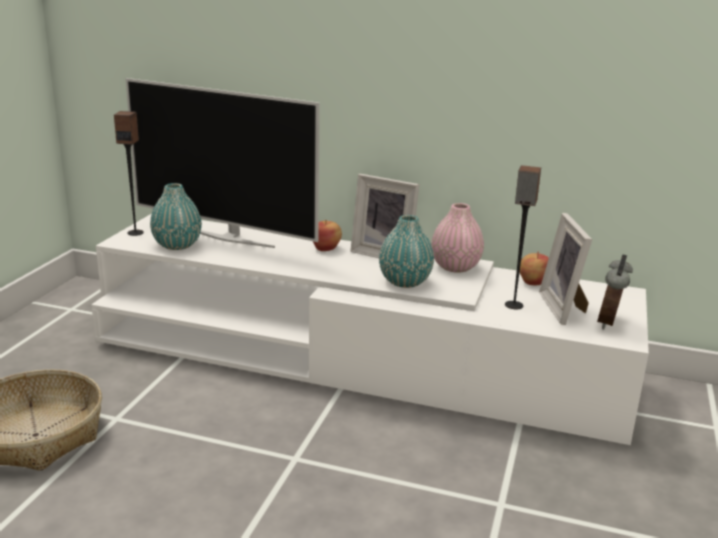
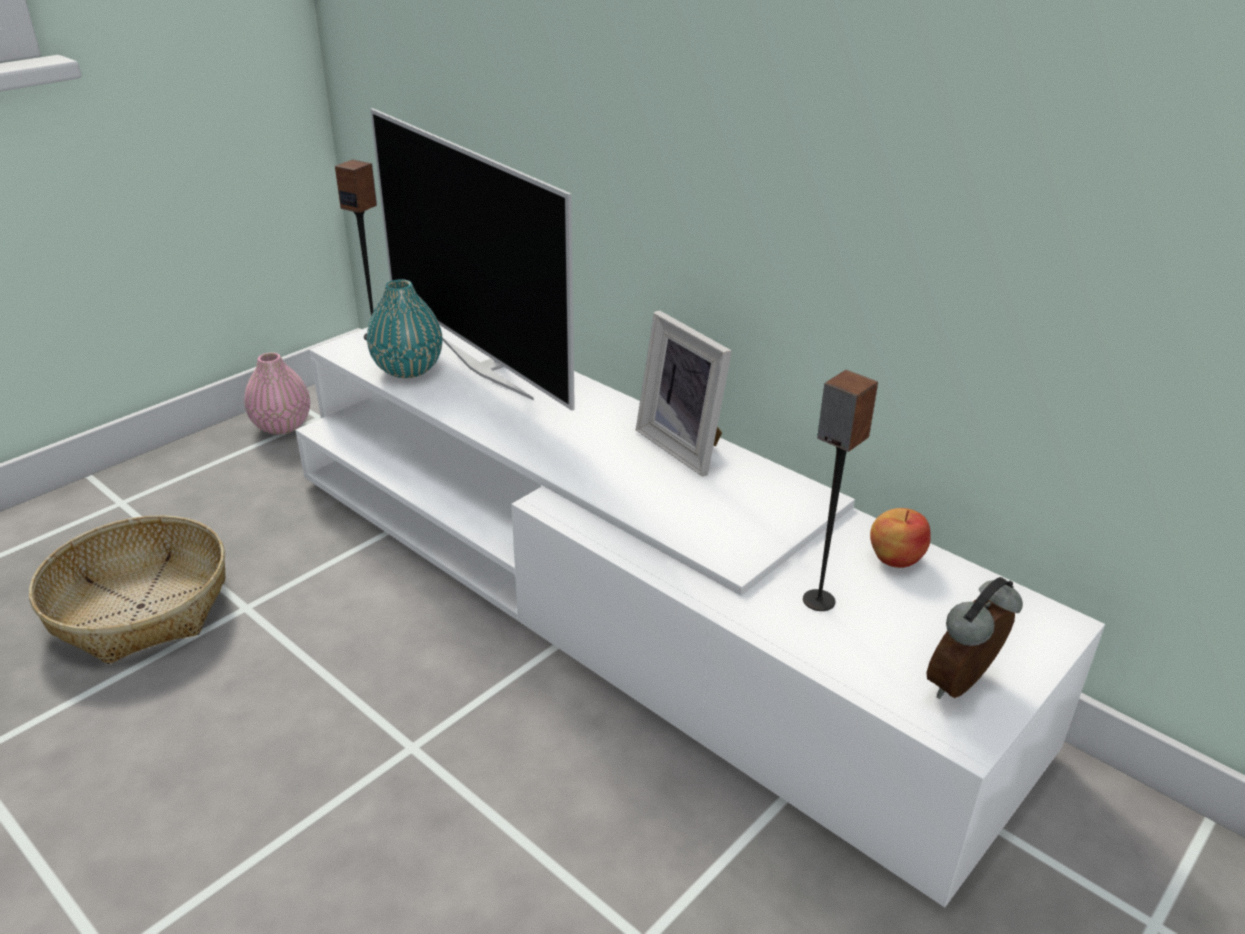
camera: 25 degrees right, 10 degrees up
apple [313,220,342,251] -> none
turquoise vase [379,215,434,288] -> none
pink vase [431,203,484,273] -> pink vase moved to [244,352,310,435]
picture frame [539,213,592,325] -> none

